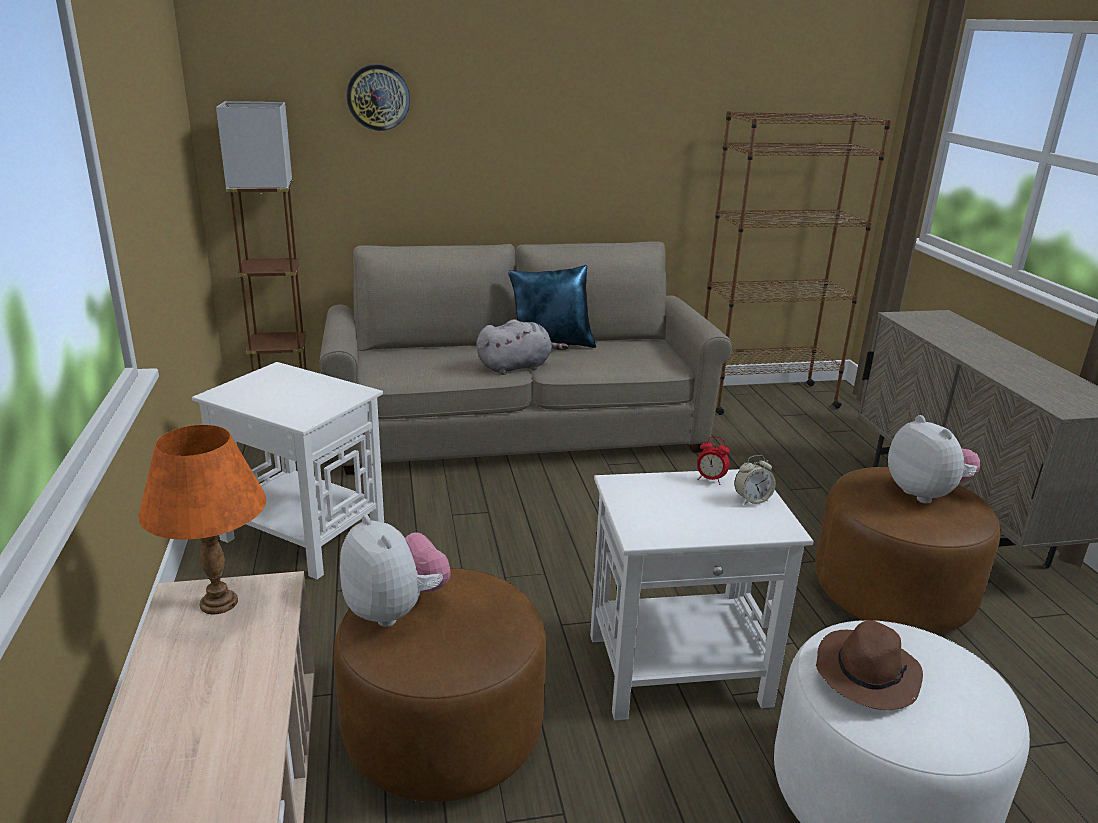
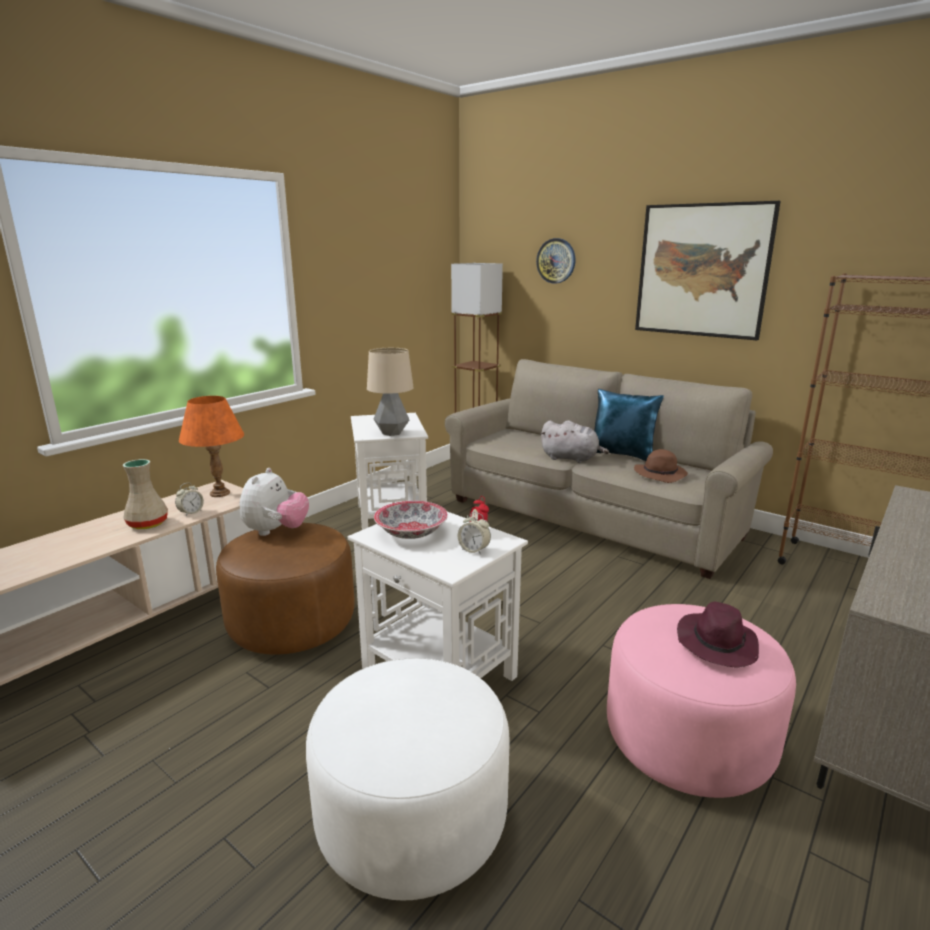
camera: 50 degrees right, 5 degrees down
brown ottoman [815,467,1001,634] -> pink ottoman [607,604,796,798]
brown hat [816,620,923,710] -> brown hat moved to [634,449,688,483]
plush toy [888,415,981,504] -> purple hat [677,602,759,668]
none -> beige vase [123,459,168,529]
none -> alarm clock [175,483,204,516]
none -> table lamp [367,348,414,436]
none -> bowl [374,501,448,539]
none -> picture [635,201,781,340]

